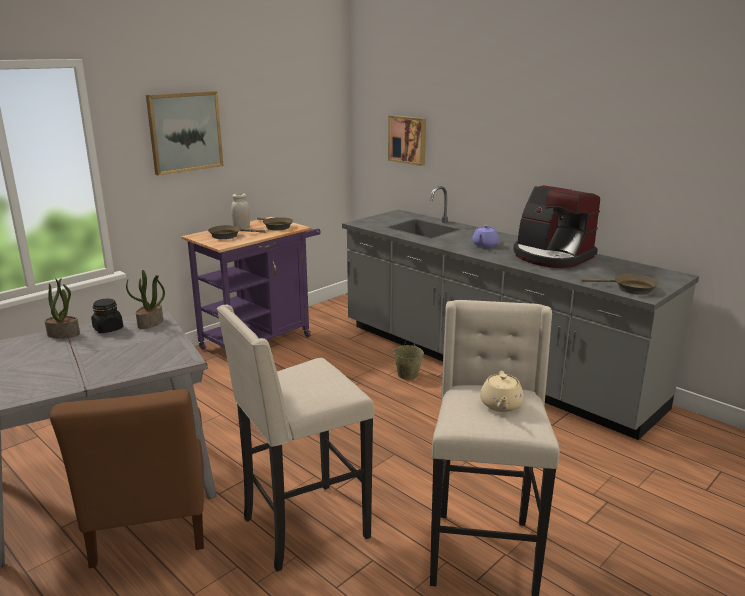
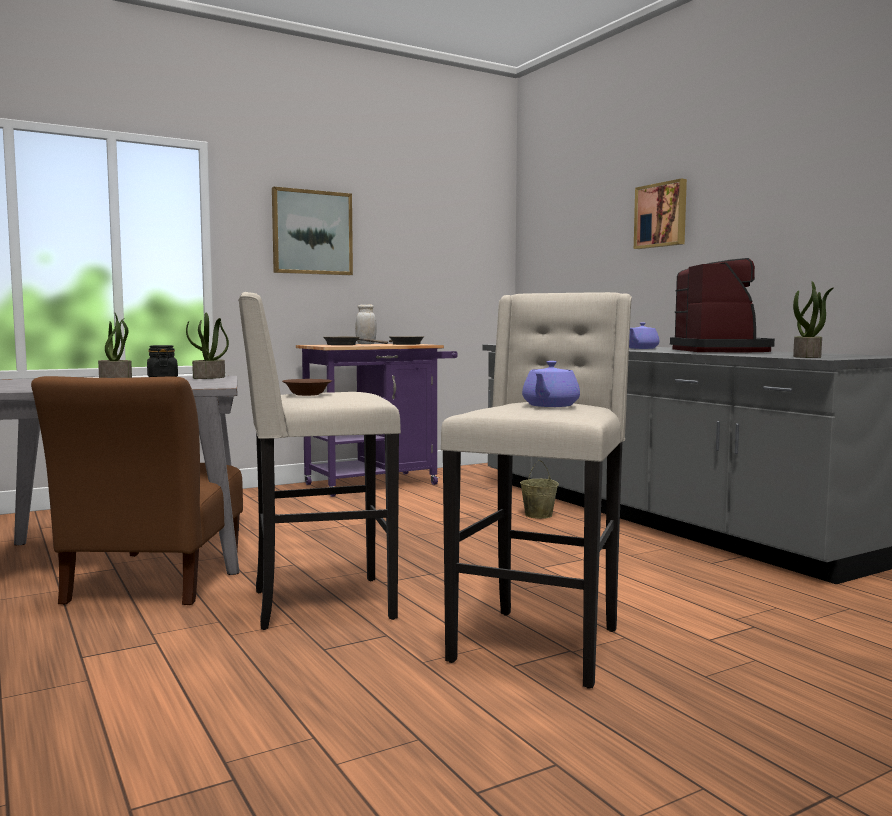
camera: 15 degrees right, 15 degrees down
picture [388,115,426,166] -> picture moved to [634,179,687,249]
beige teapot [480,371,524,412] -> purple teapot [522,361,580,407]
coffee machine [513,185,600,268] -> coffee machine turned 150 degrees counterclockwise [670,258,775,352]
brown frying pan [582,274,659,295] -> potted plant [793,281,833,358]
none -> brown bowl [282,379,332,396]

